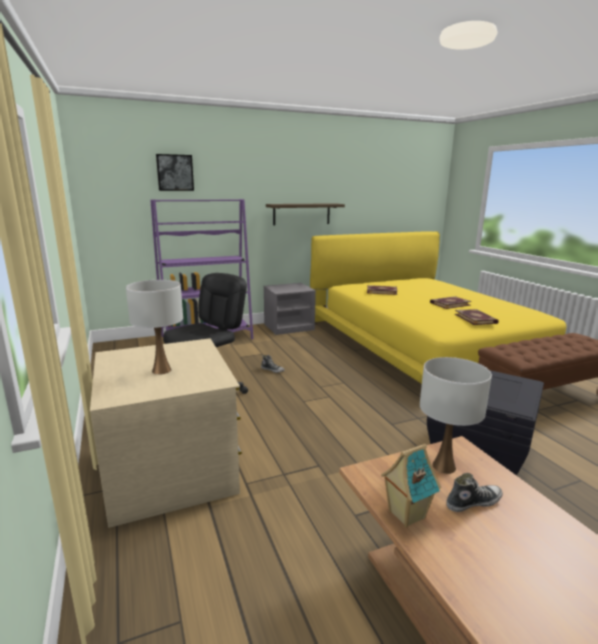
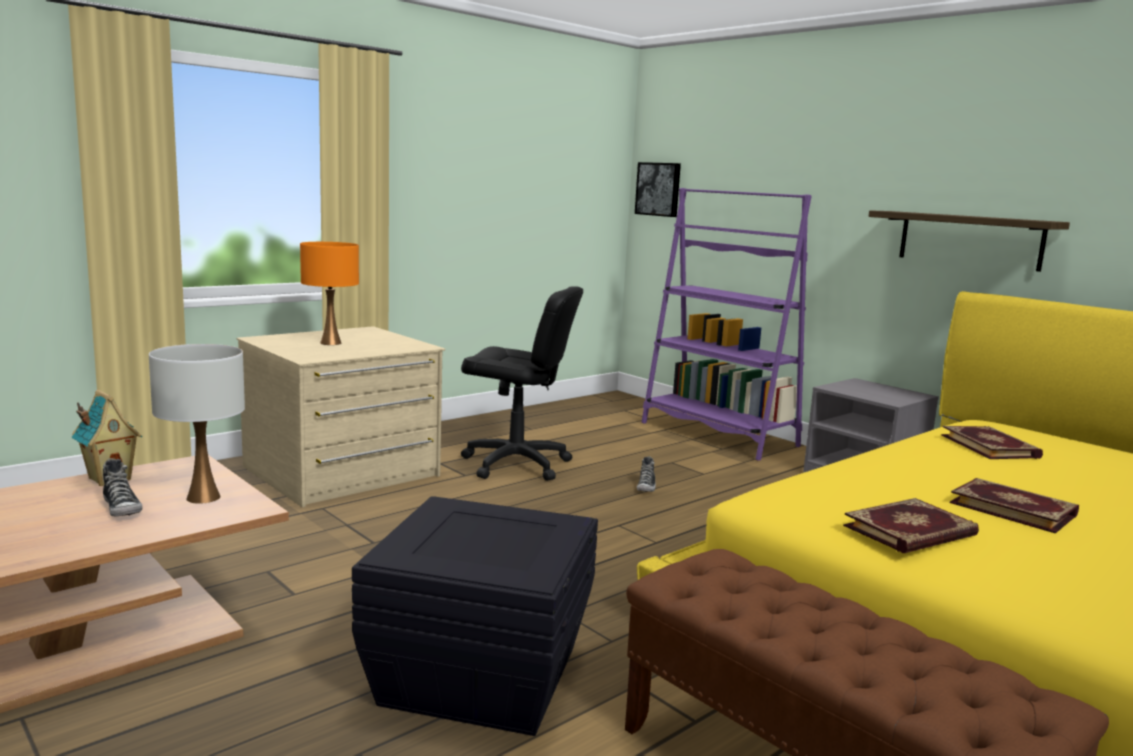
camera: 70 degrees right, 5 degrees down
white table lamp [126,280,183,375] -> orange table lamp [300,242,359,345]
picture [156,154,194,191] -> picture moved to [635,162,681,217]

